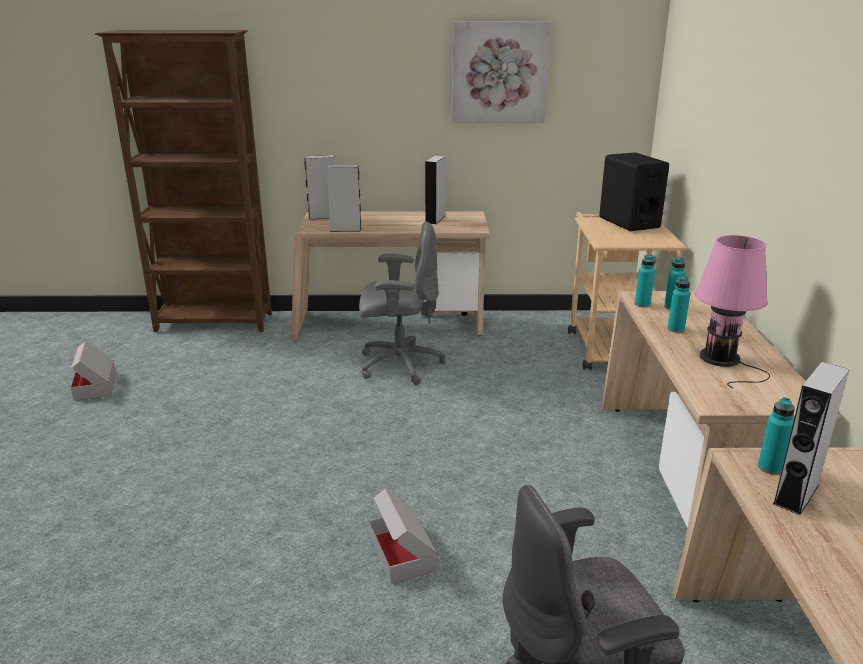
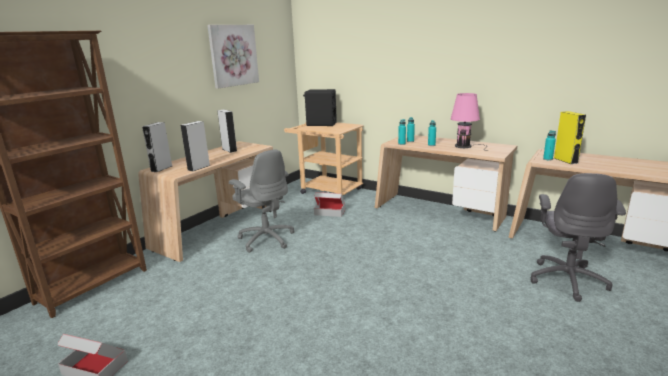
camera: 55 degrees left, 5 degrees down
grey office chair [359,221,445,385] -> grey office chair turned 105 degrees clockwise [229,149,294,253]
cardboard box [369,488,438,583] -> cardboard box moved to [314,192,345,217]
grey speaker [773,362,850,515] -> yellow speaker [554,111,586,164]

